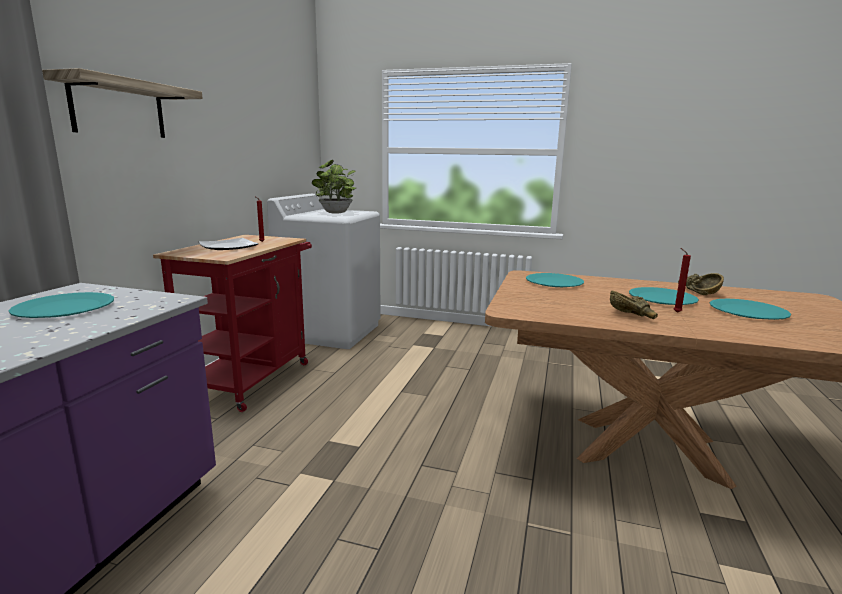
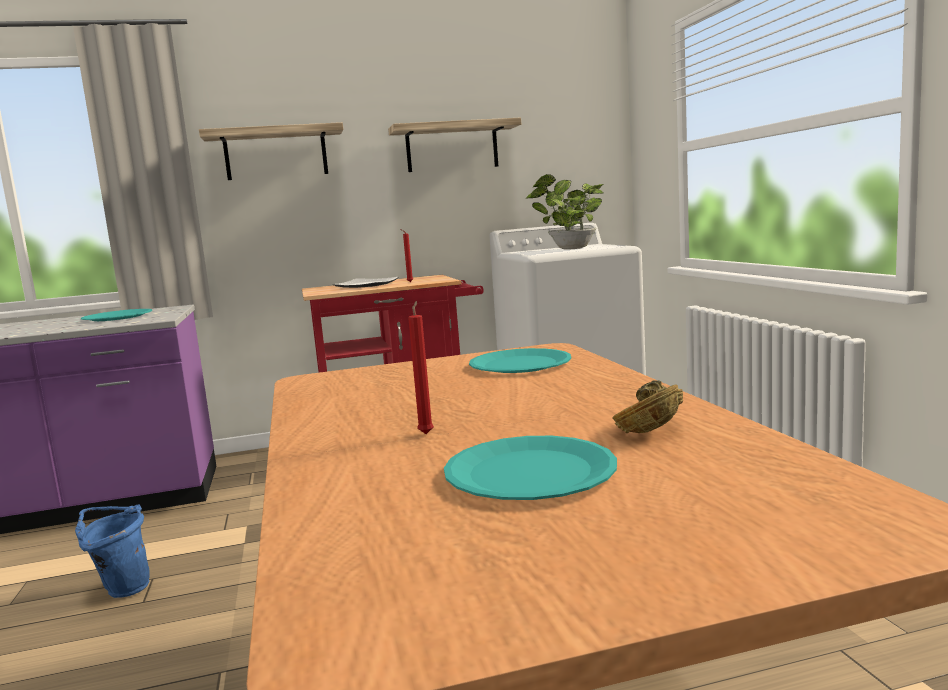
camera: 60 degrees right, 5 degrees down
brown bowl [610,290,658,319] -> none
turquoise plate [629,287,699,305] -> none
none -> blue bucket [75,504,150,598]
none -> shelf [388,117,521,172]

